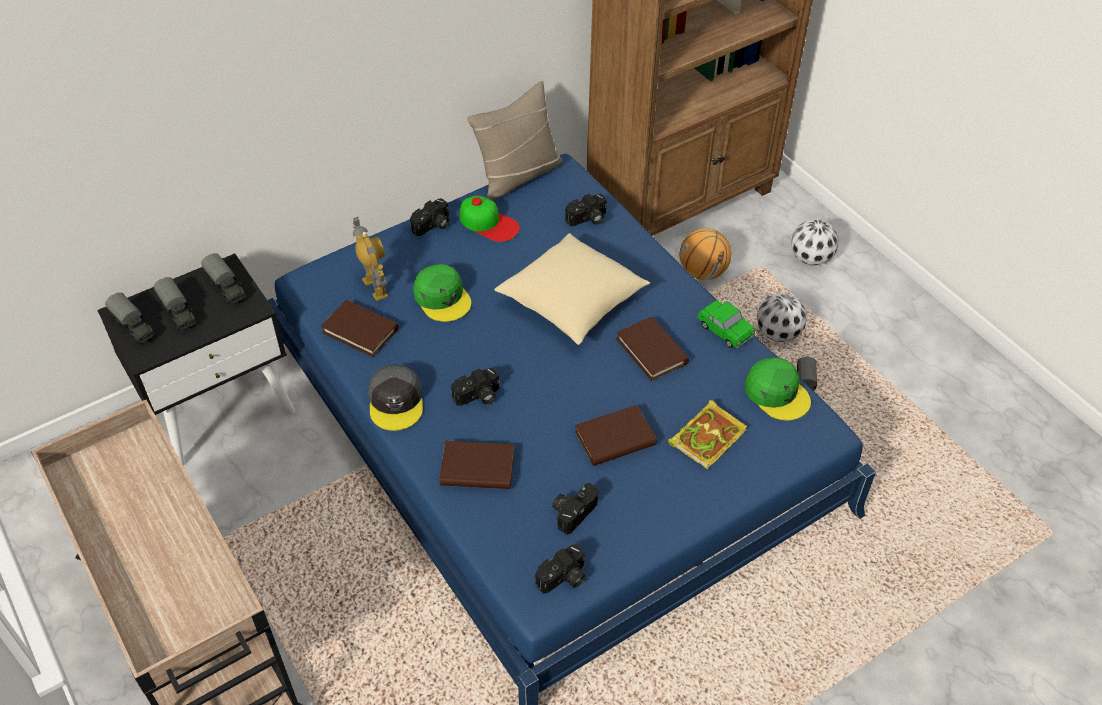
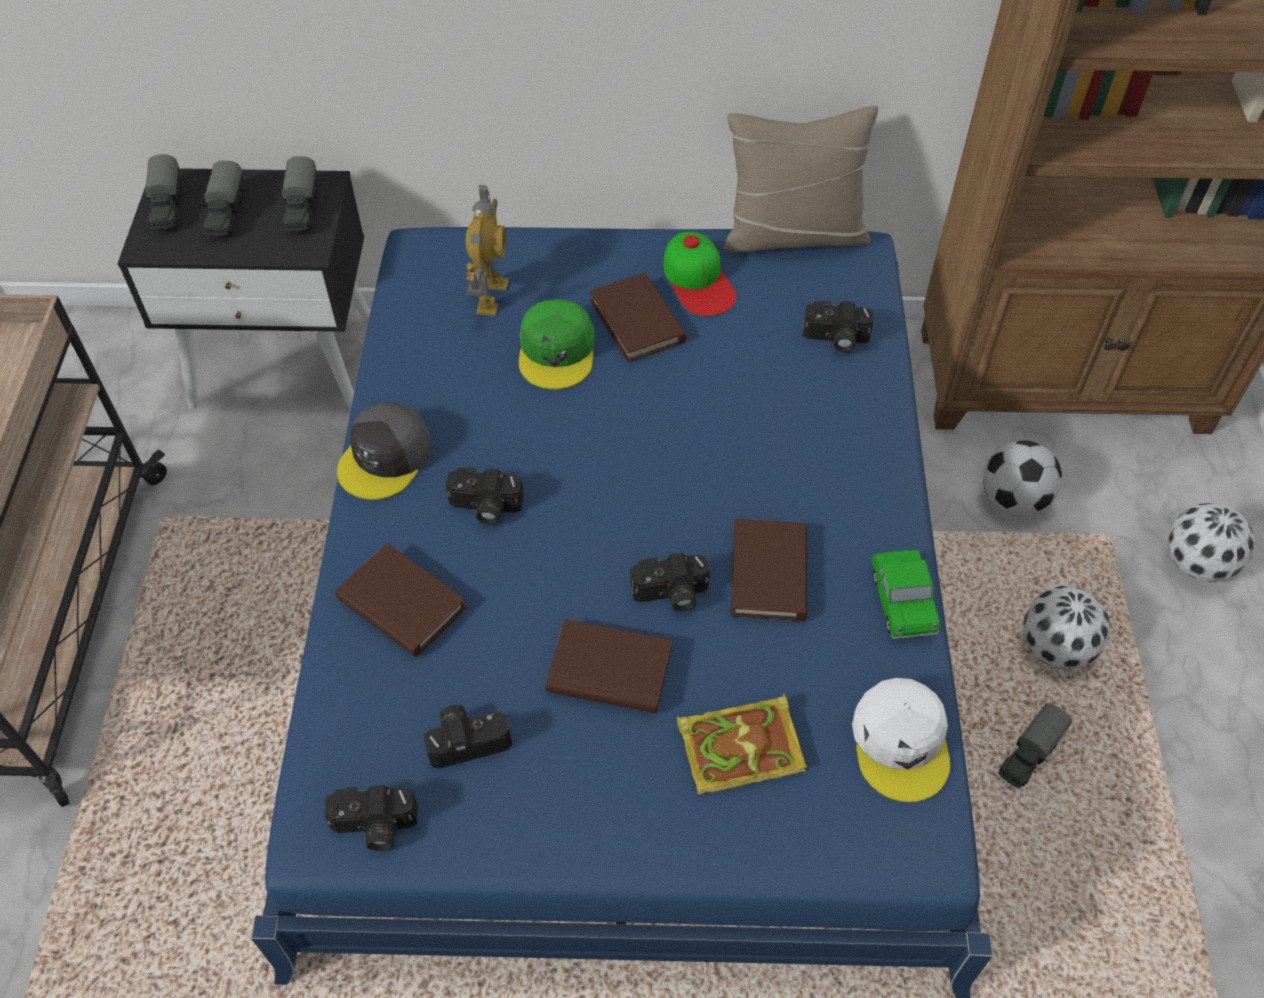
camera: 35 degrees right, 5 degrees up
brown book [321,300,399,357] -> brown book moved to [590,273,686,362]
camera [410,198,450,236] -> camera moved to [630,553,710,612]
beige pillow [494,233,650,345] -> none
basketball [680,228,732,280] -> football [983,441,1062,516]
green cap [745,357,811,420] -> white cap [852,678,950,802]

